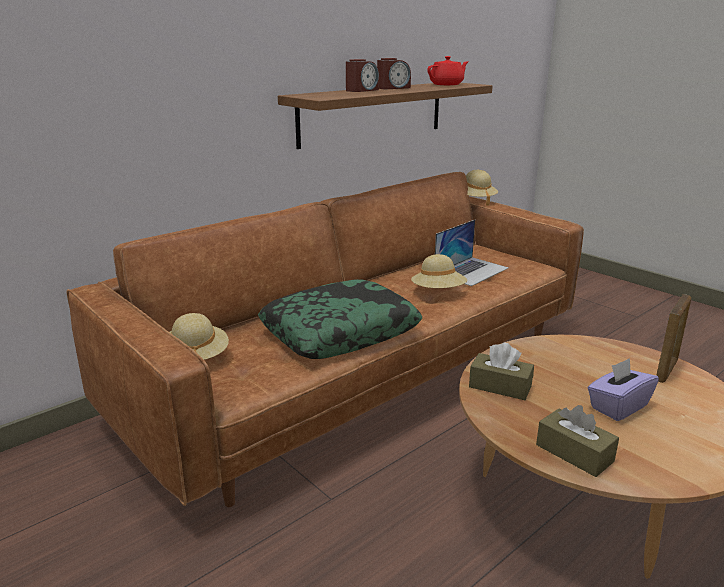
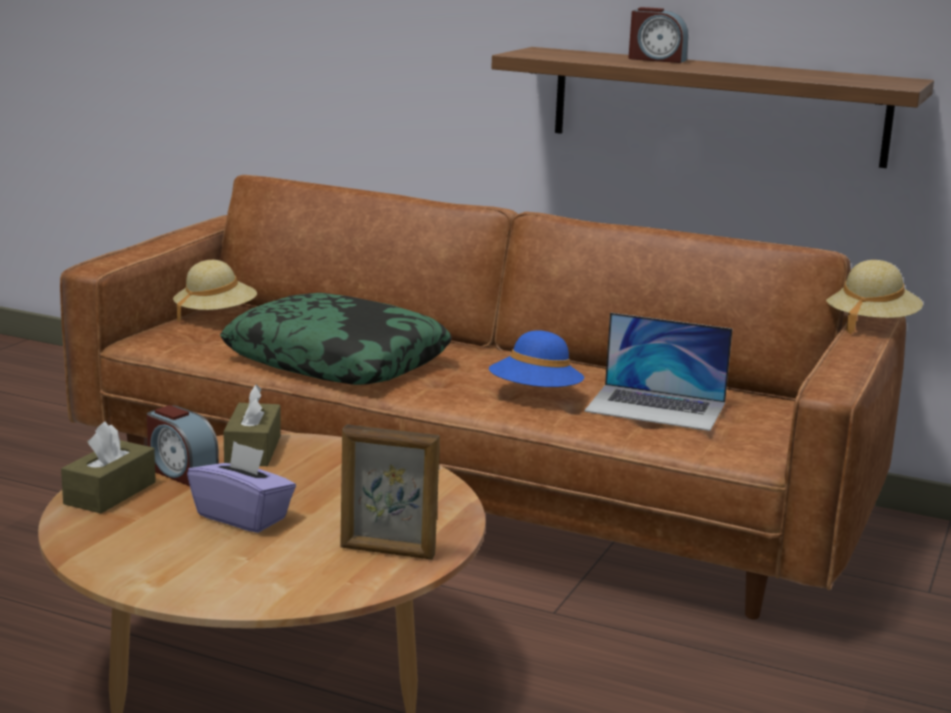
camera: 65 degrees right, 5 degrees down
alarm clock [377,58,411,89] -> alarm clock moved to [147,405,219,486]
beige hat [411,254,467,288] -> blue hat [489,330,584,387]
red teapot [427,56,469,85] -> none

